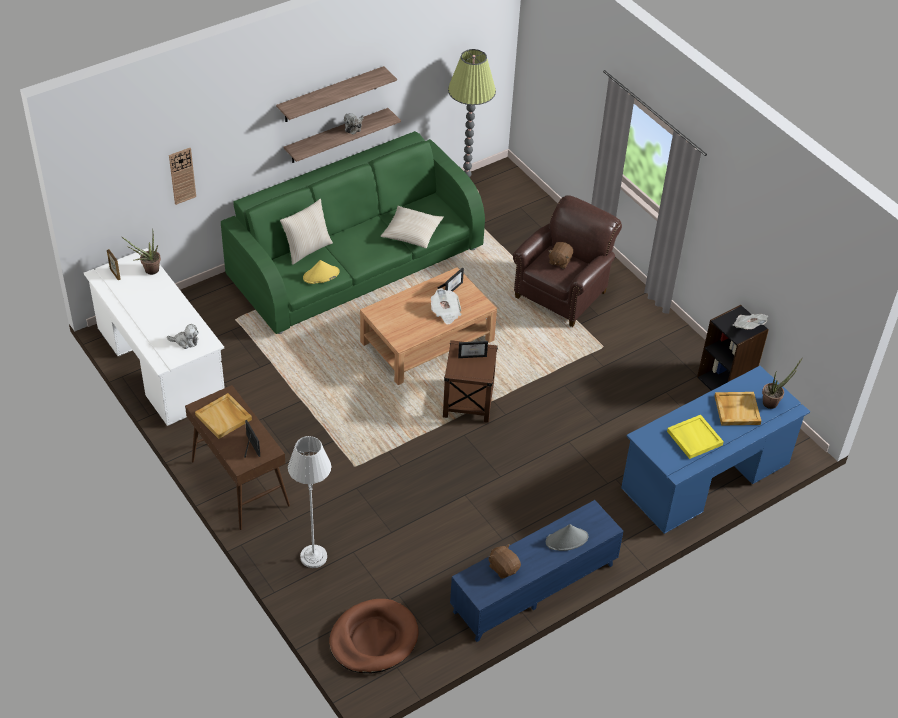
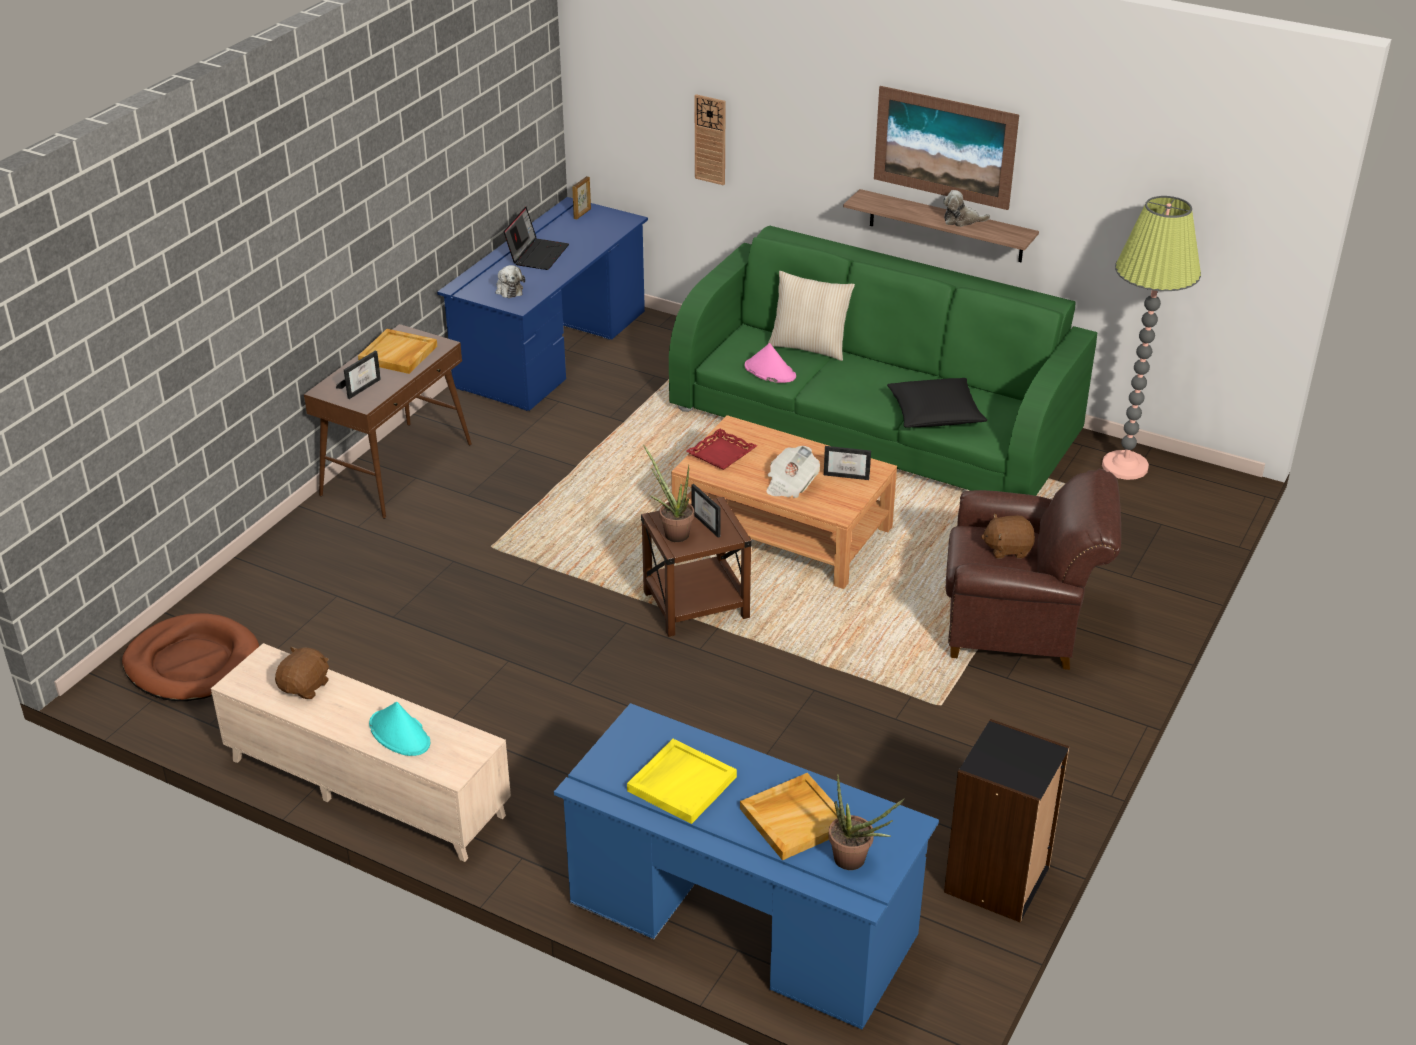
camera: 65 degrees right, 10 degrees down
white desk [84,248,225,426] -> blue desk [437,197,648,411]
potted plant [122,233,161,275] -> potted plant moved to [643,445,694,542]
shelf [276,66,397,122] -> picture [874,86,1019,210]
grey floor lamp [288,436,332,568] -> none
yellow hat [303,260,340,284] -> pink hat [745,343,796,383]
beige pillow [381,206,444,248] -> black pillow [887,378,987,428]
blue tv stand [450,500,623,642] -> beige tv stand [211,643,511,862]
grey hat [546,524,588,551] -> turquoise hat [369,702,430,756]
newspaper [732,314,768,329] -> none
none -> laptop [503,207,569,270]
none -> red tray [686,429,757,470]

